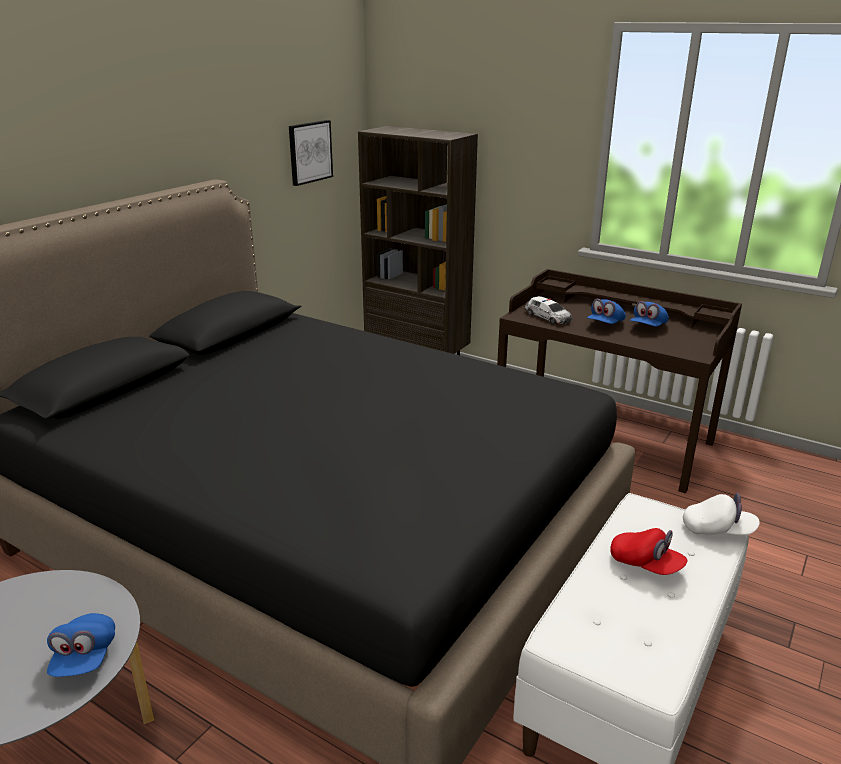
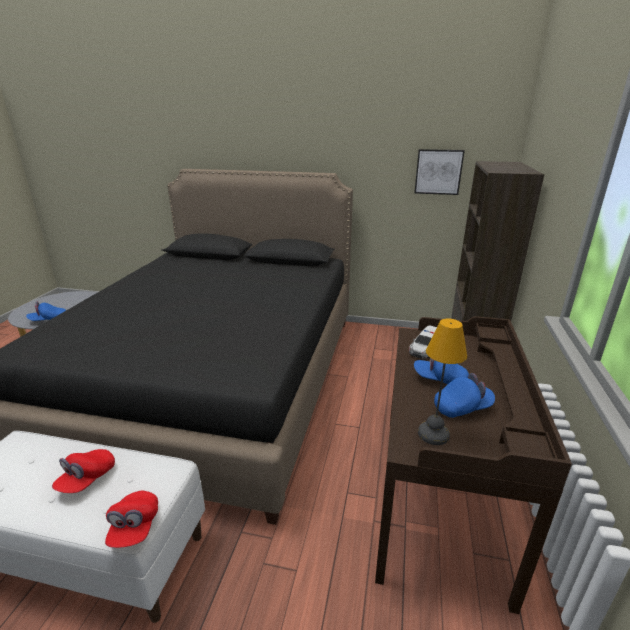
camera: 70 degrees right, 0 degrees up
blue cap [630,301,669,327] -> blue cap turned 150 degrees clockwise [434,373,495,418]
white cap [683,493,760,535] -> red cap [105,491,158,548]
none -> table lamp [418,318,467,445]

